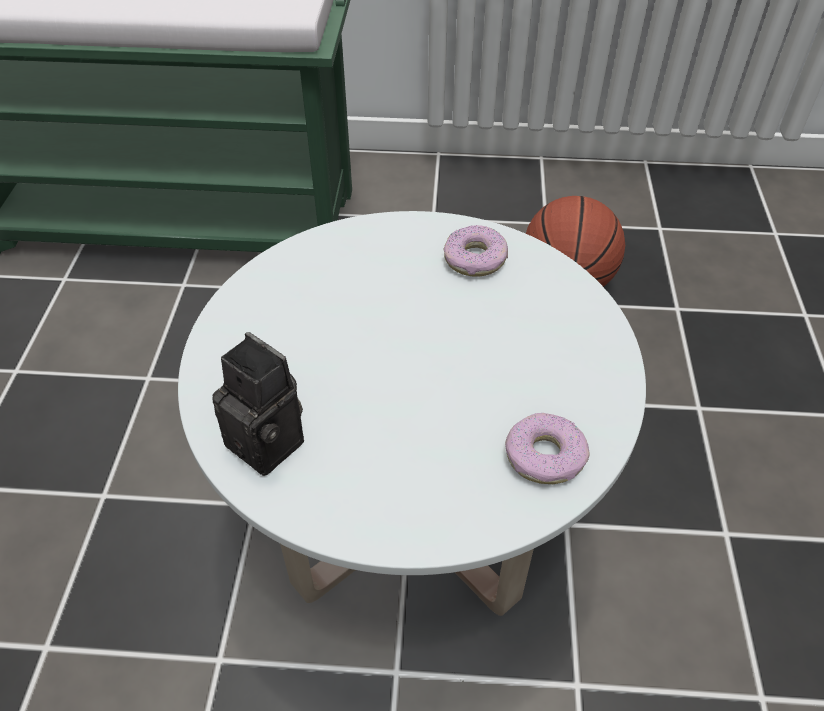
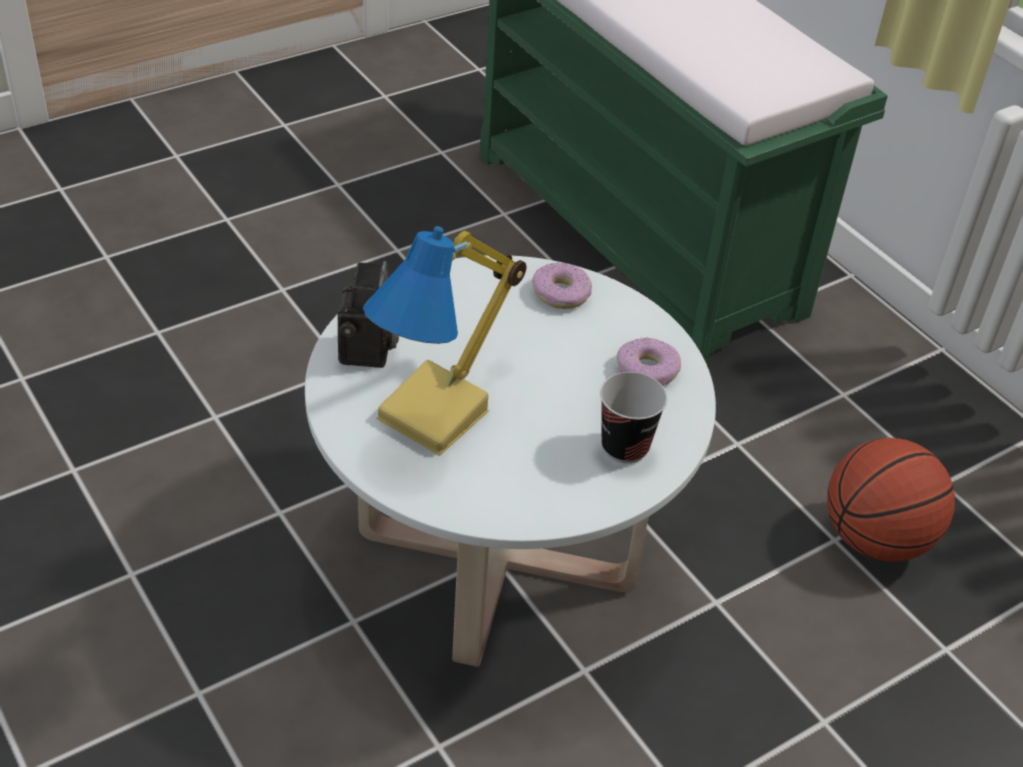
camera: 50 degrees right, 5 degrees down
donut [505,413,589,484] -> donut moved to [532,262,592,309]
none -> table lamp [363,226,526,456]
none -> cup [600,372,667,463]

